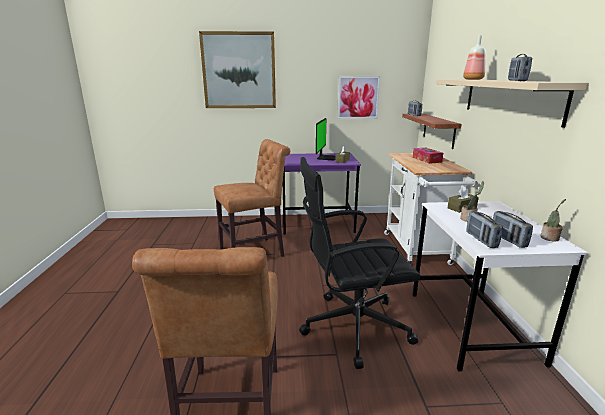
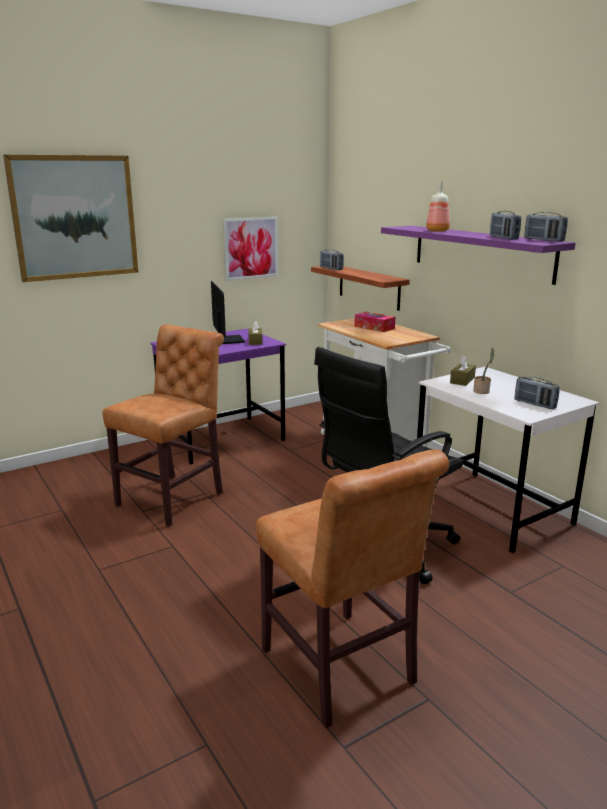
camera: 30 degrees left, 0 degrees up
beige shelf [436,79,589,128] -> purple shelf [381,226,576,285]
radio [466,211,503,248] -> radio moved to [524,212,568,242]
potted plant [540,199,566,242] -> none

